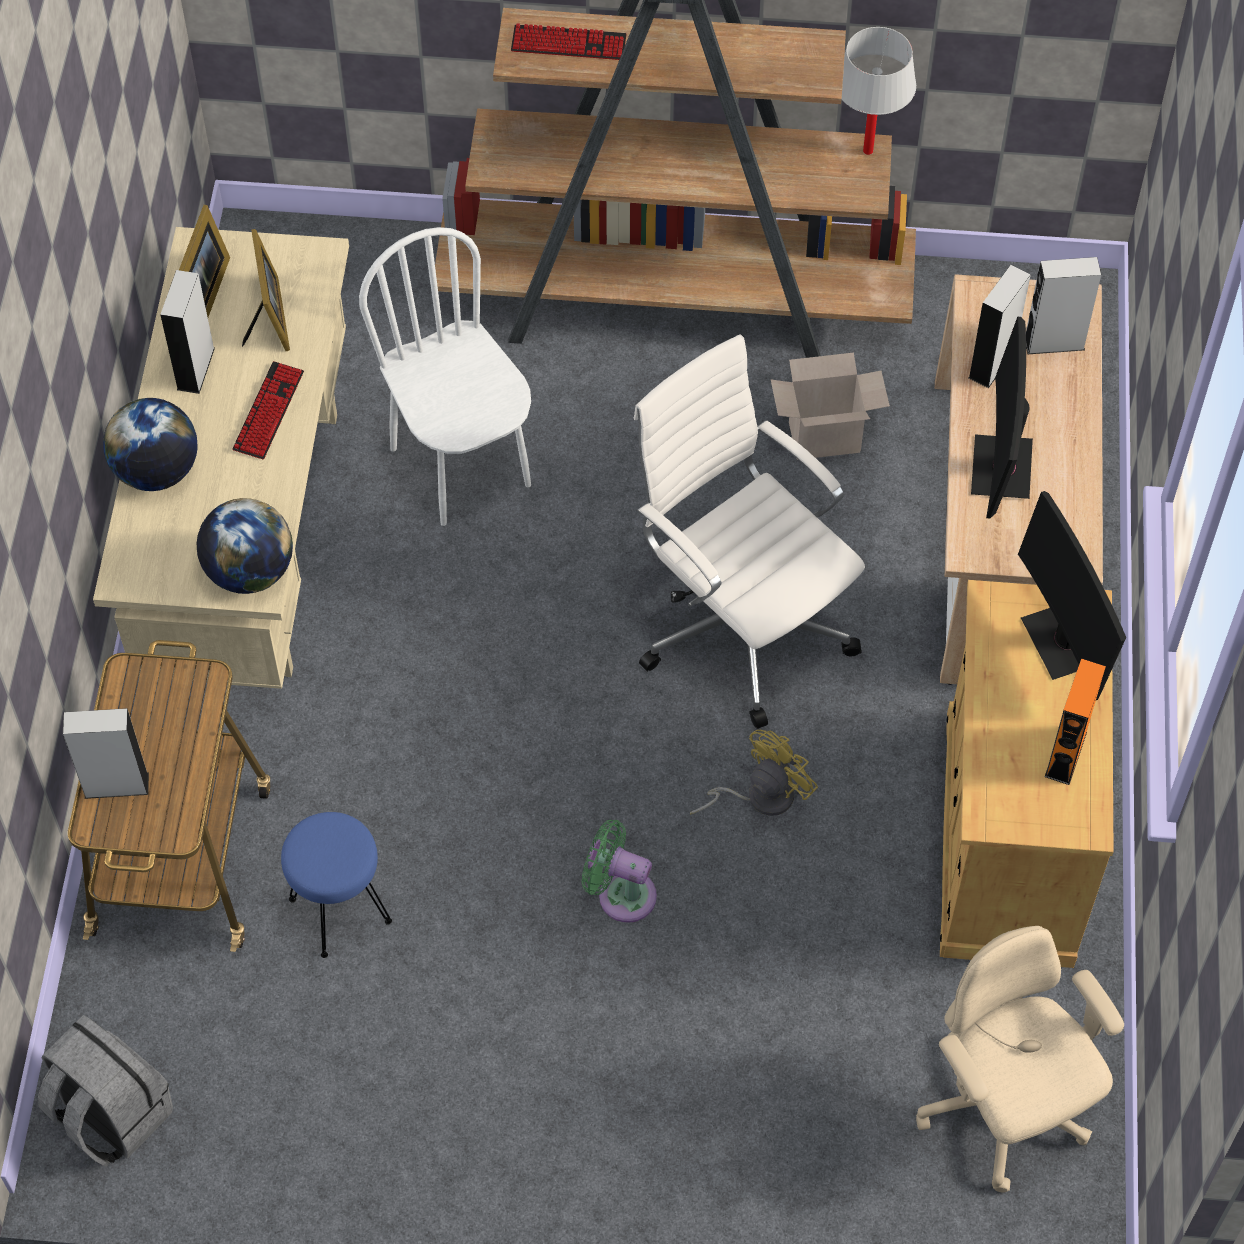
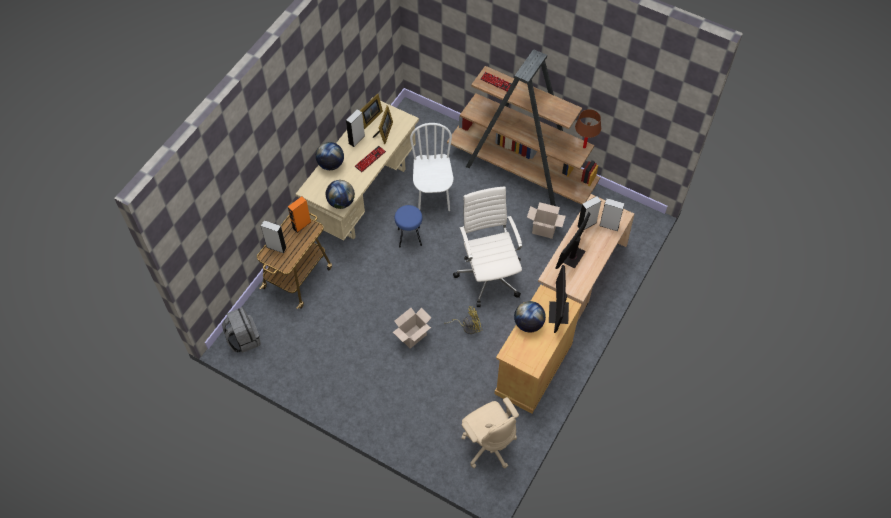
camera: 25 degrees right, 0 degrees up
blue stool [281,812,392,958] -> blue stool moved to [395,205,422,247]
green fan [582,820,657,922] -> cardboard box [393,308,432,349]
white table lamp [842,27,916,155] -> brown table lamp [575,109,601,149]
beige office chair [916,926,1124,1192] -> beige office chair turned 150 degrees clockwise [461,397,519,468]
orange speaker [1044,658,1106,785] -> orange speaker moved to [288,196,311,233]
none -> globe [514,301,546,332]

